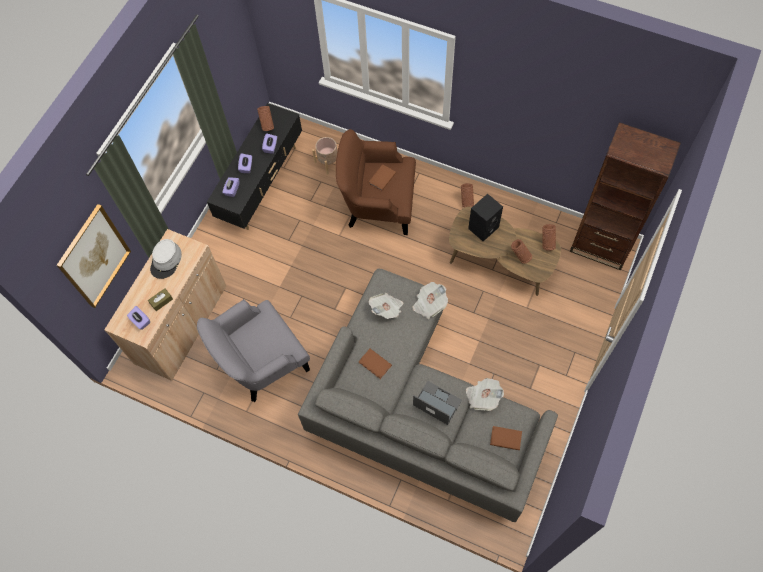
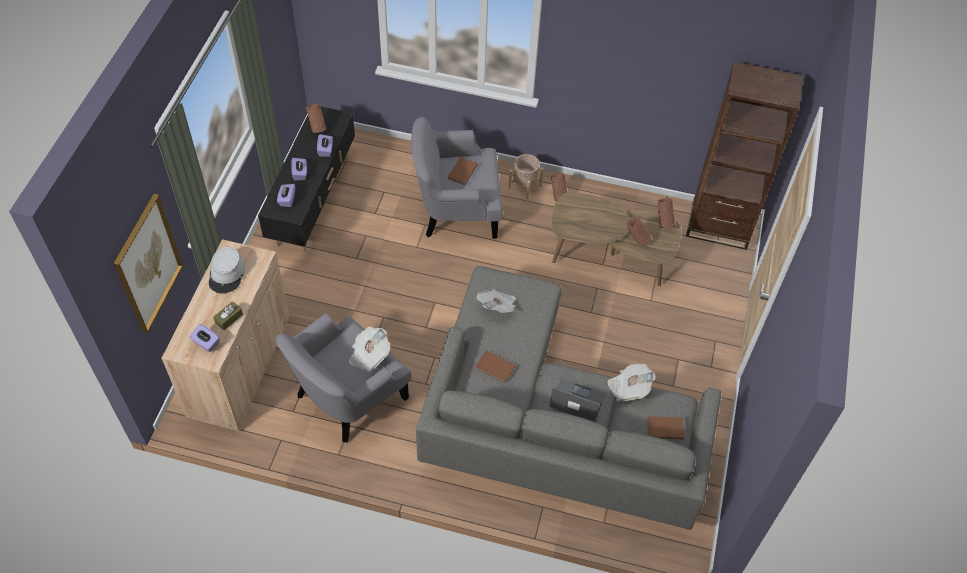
camera: 15 degrees left, 10 degrees down
beige planter [312,137,337,175] -> beige planter moved to [508,154,544,200]
brown armchair [336,129,416,235] -> grey armchair [411,117,503,239]
newspaper [412,282,448,319] -> newspaper moved to [349,327,390,372]
black speaker [468,194,503,241] -> none

